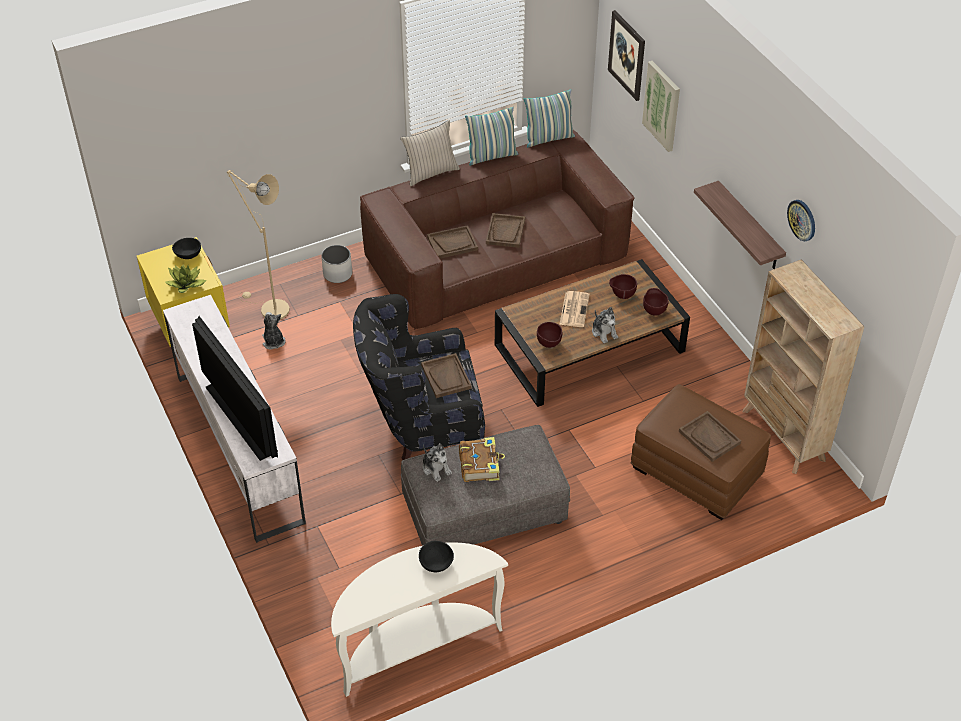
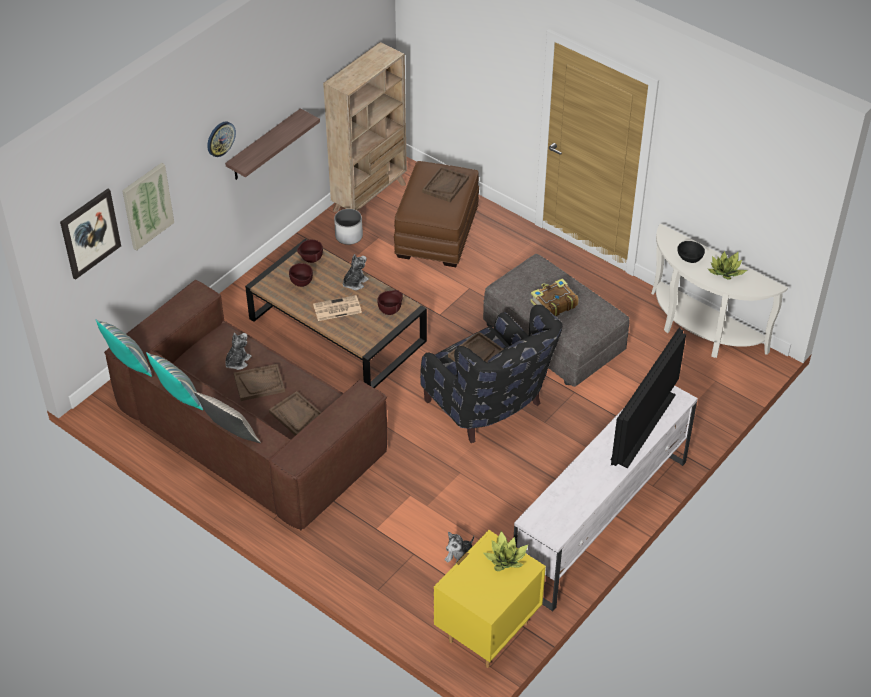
camera: 115 degrees left, 0 degrees up
black bowl [172,238,201,259] -> none
beige floor lamp [227,170,290,319] -> none
white planter [321,245,352,283] -> white planter moved to [334,209,363,245]
plush toy [423,443,452,482] -> plush toy moved to [225,333,252,370]
wall clock [787,200,815,241] -> wall clock moved to [207,121,236,157]
none -> potted plant [708,251,747,280]

